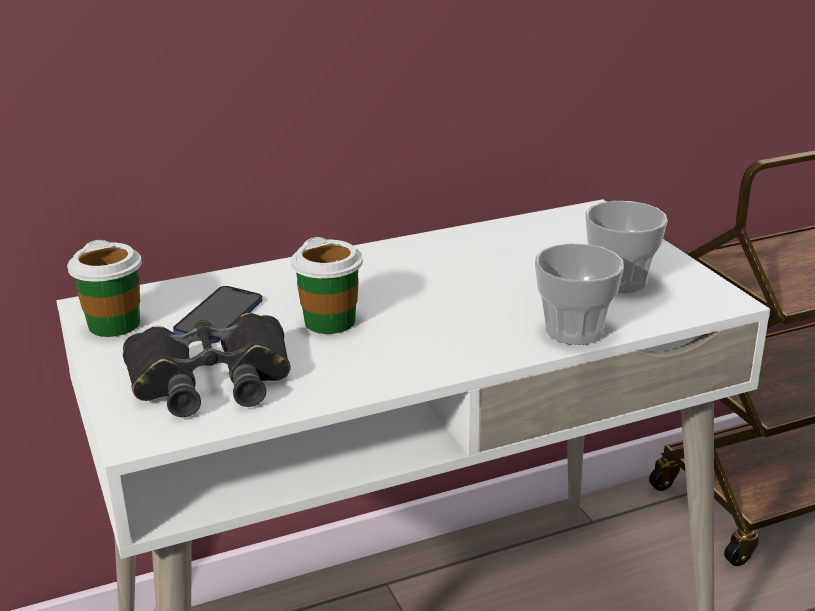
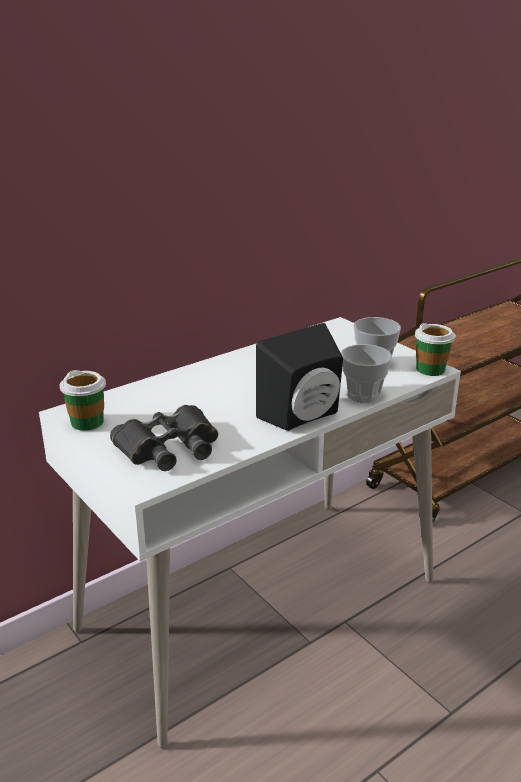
camera: 15 degrees left, 0 degrees up
phone [173,286,262,343] -> none
cup [291,237,363,334] -> cup moved to [415,323,455,376]
none -> black speaker [256,323,343,431]

